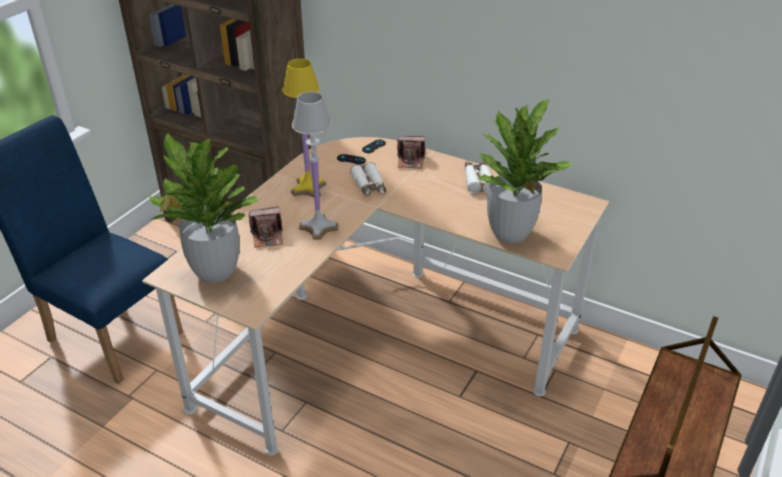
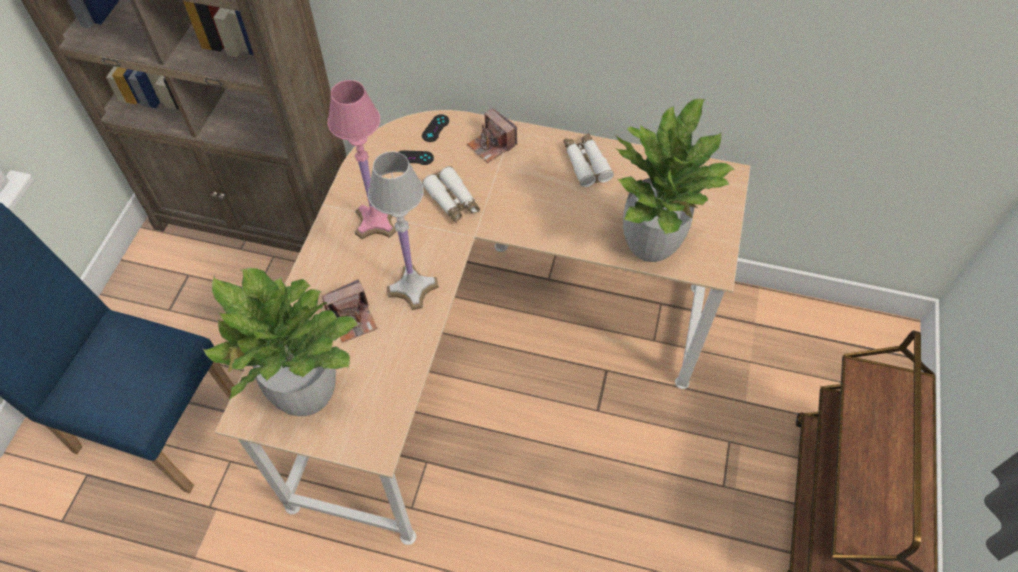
camera: 15 degrees left, 20 degrees up
yellow table lamp [282,59,326,198] -> pink table lamp [327,80,397,239]
camera [397,136,425,169] -> camera turned 60 degrees clockwise [467,109,517,163]

